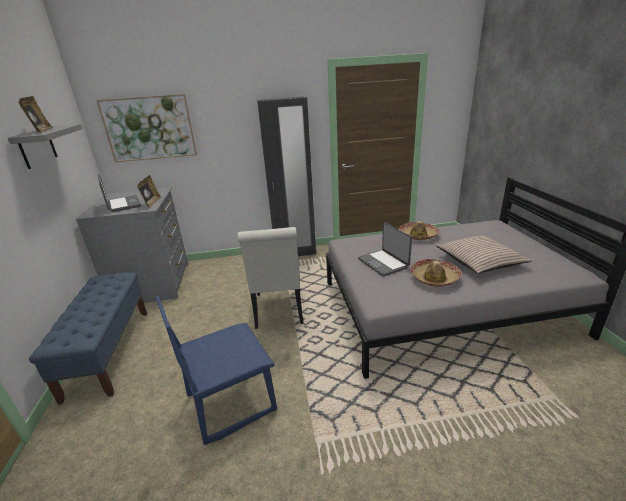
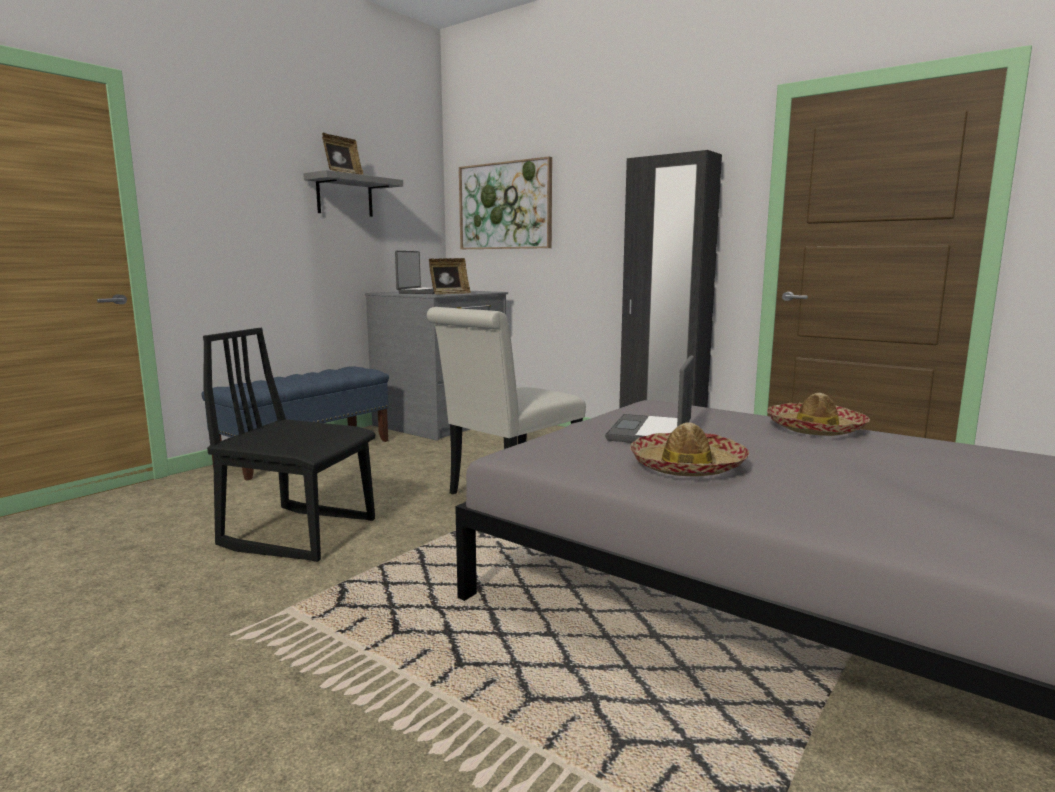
camera: 45 degrees right, 15 degrees down
blue chair [156,296,277,446] -> black chair [203,328,376,562]
pillow [436,235,532,274] -> none

